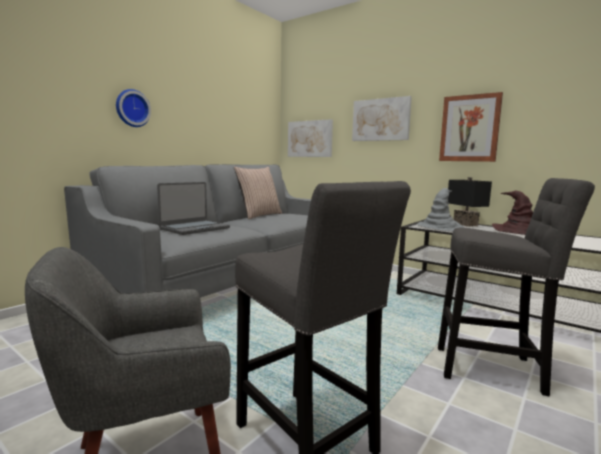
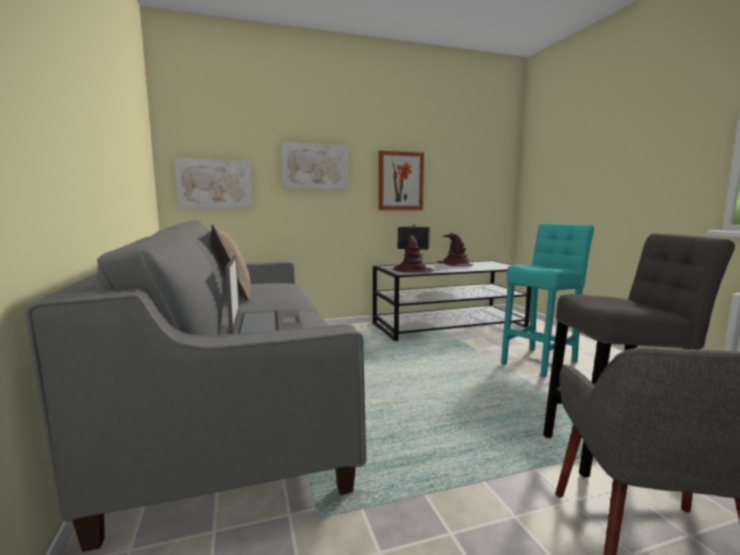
camera: 55 degrees left, 0 degrees up
wall clock [116,89,151,127] -> none
grey hat [417,188,464,231] -> brown hat [392,235,433,273]
grey stool [438,178,595,397] -> turquoise stool [501,223,594,378]

